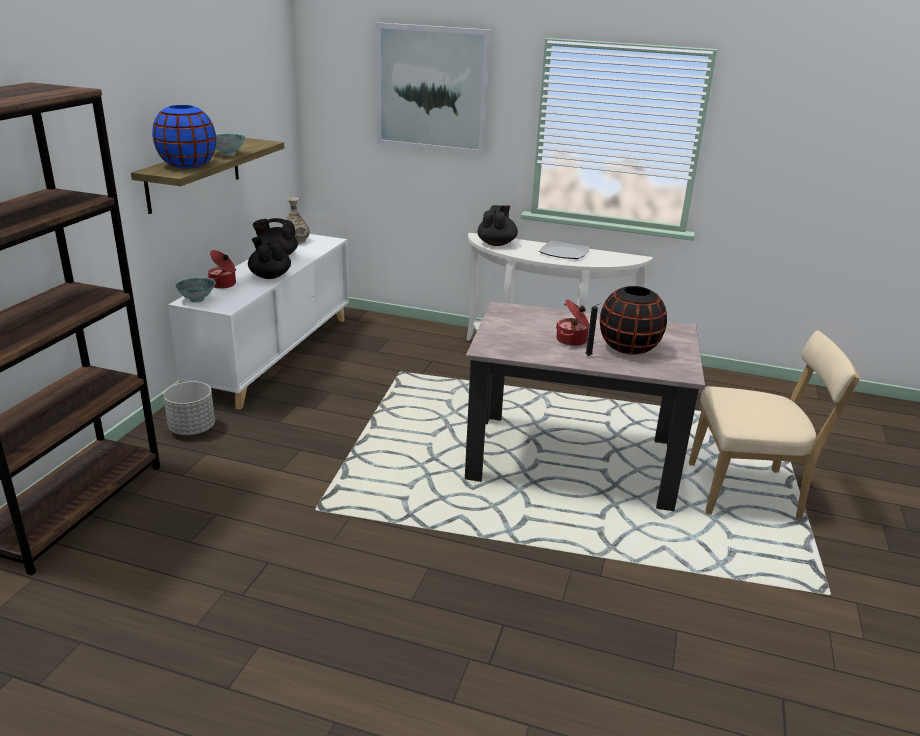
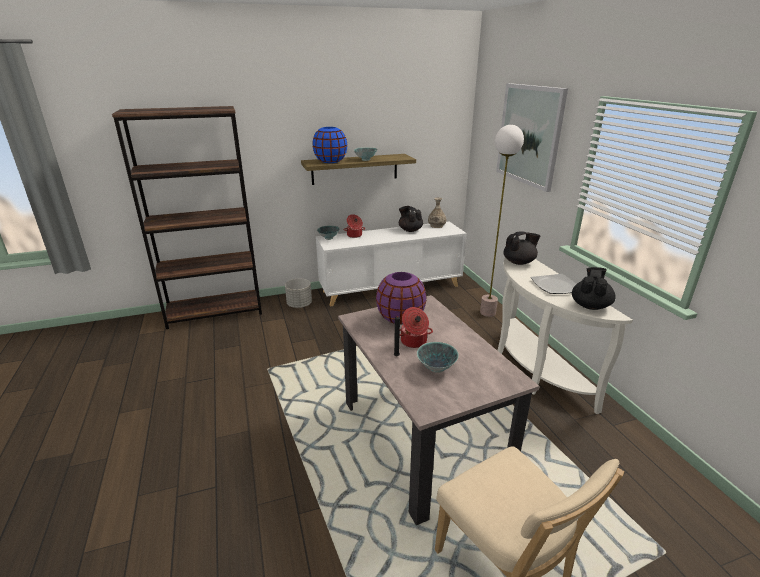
camera: 55 degrees right, 0 degrees up
black teapot [248,235,291,279] -> black teapot moved to [572,267,615,310]
black vase [600,286,667,355] -> bowl [417,342,459,373]
none -> purple vase [376,272,426,324]
none -> floor lamp [480,125,524,317]

